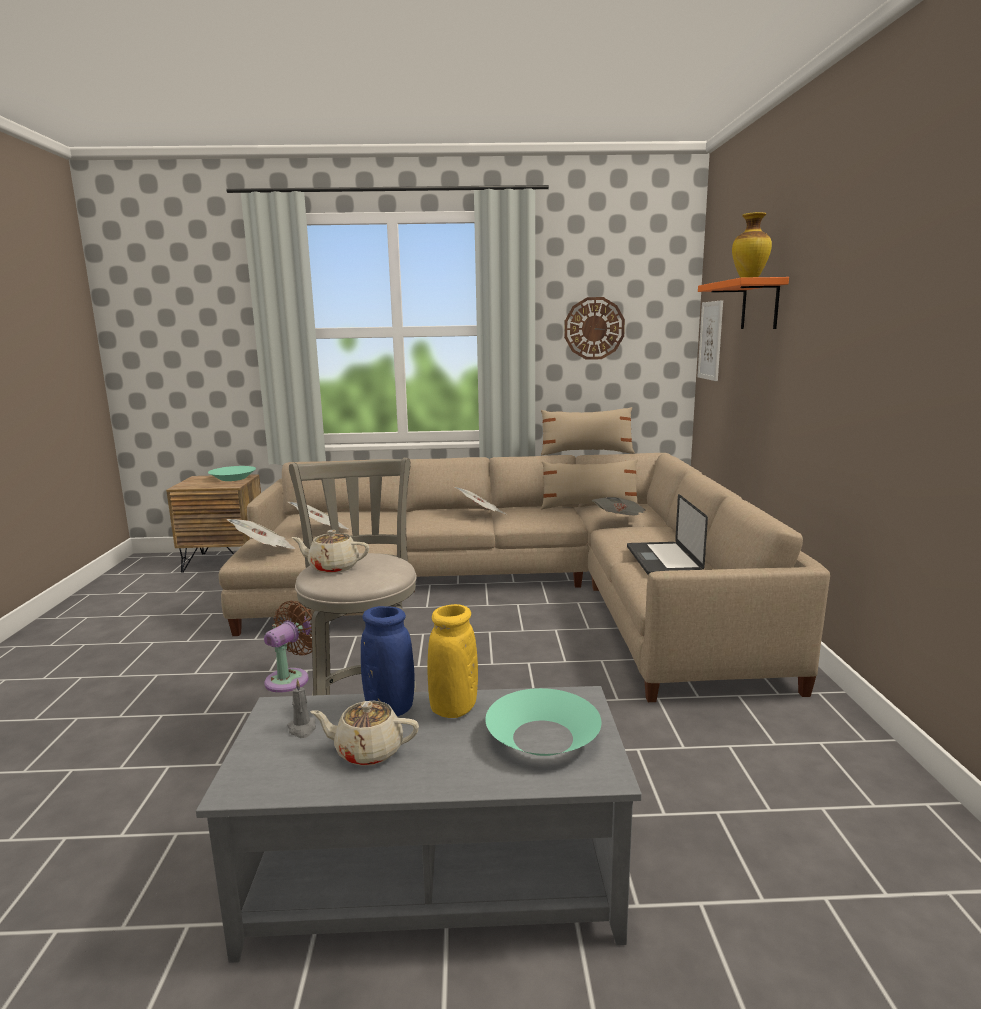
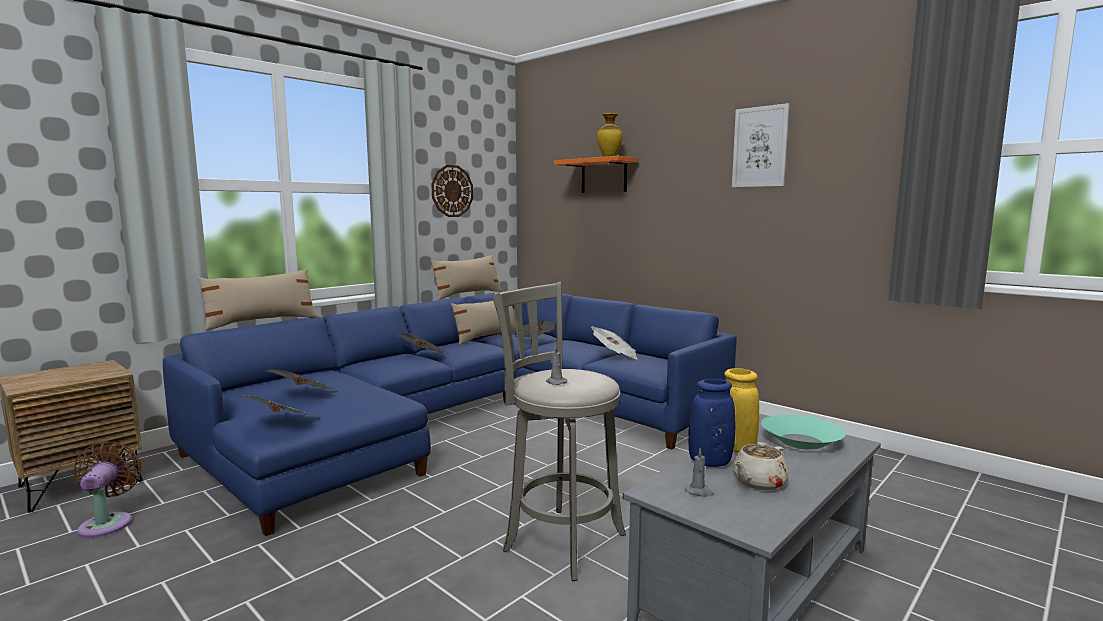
camera: 45 degrees left, 5 degrees down
turquoise bowl [208,466,256,481] -> none
beige sofa [218,453,830,702] -> blue sofa [163,289,737,536]
brown fan [264,601,312,693] -> brown fan moved to [73,441,142,538]
beige teapot [291,530,369,573] -> grey candle [546,344,568,385]
laptop [627,494,708,575] -> newspaper [591,326,638,360]
picture [698,300,723,381] -> picture moved to [732,103,790,187]
none -> beige pillow [197,269,318,331]

